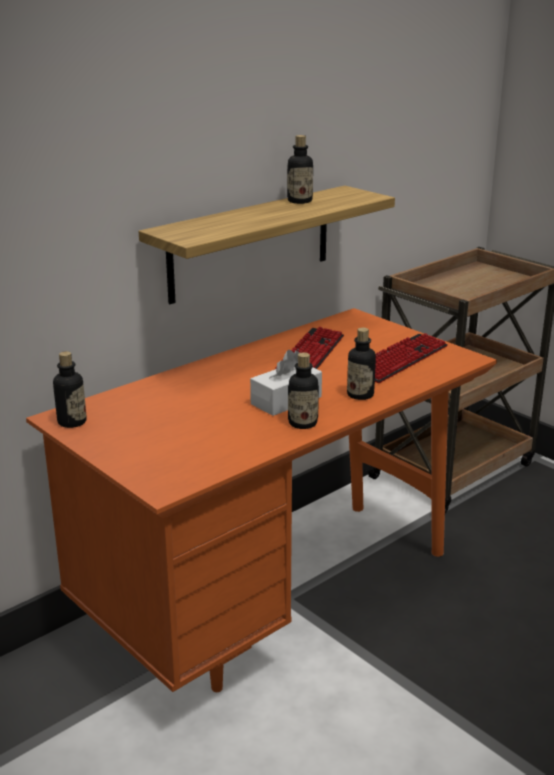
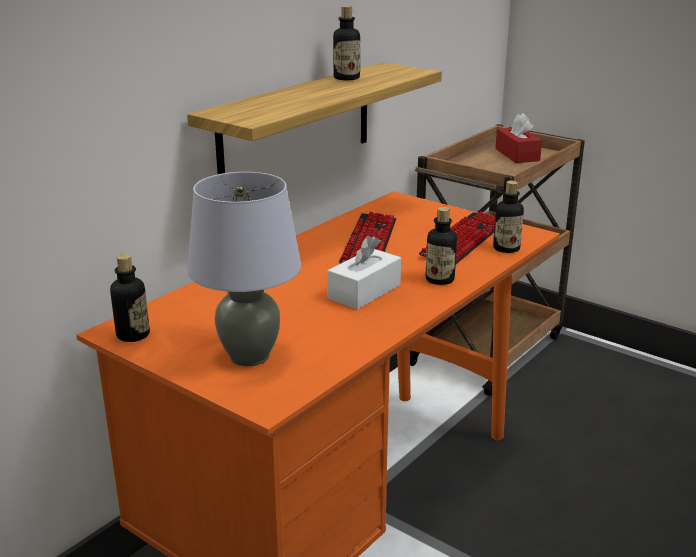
camera: 10 degrees left, 0 degrees up
bottle [288,352,319,429] -> bottle moved to [493,181,524,253]
none -> grey table lamp [187,172,301,366]
none -> red tissue box [495,113,542,163]

